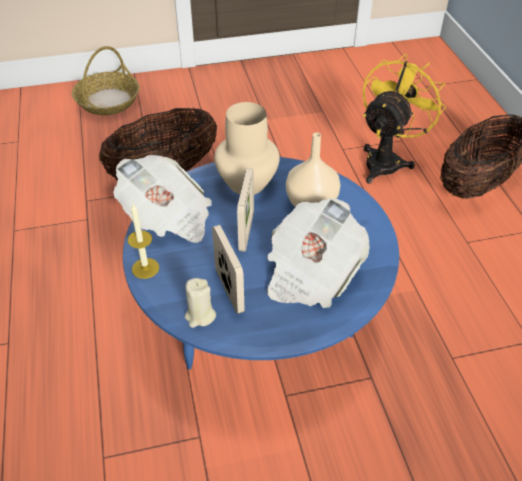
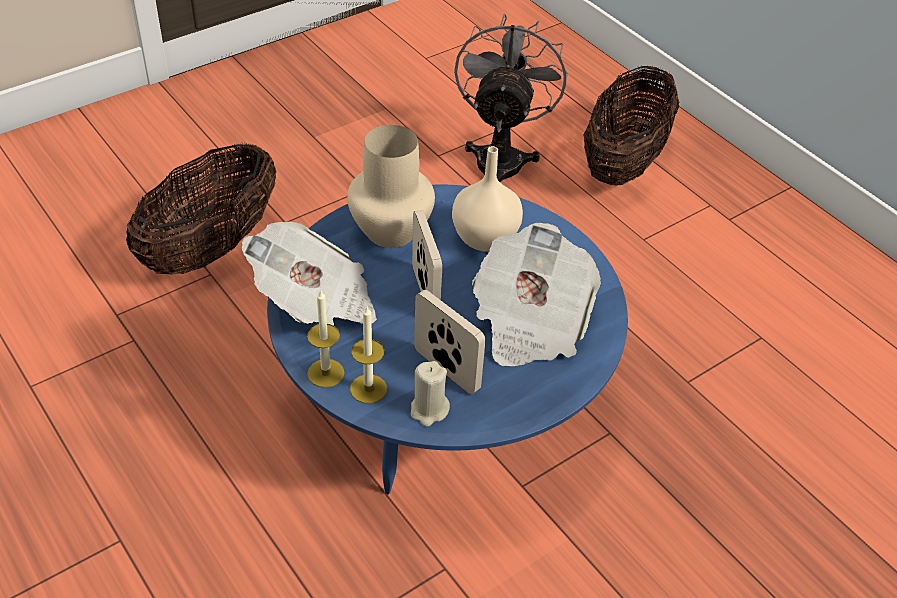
camera: 25 degrees left, 0 degrees up
basket [72,46,140,115] -> none
yellow fan [362,54,446,184] -> grey fan [454,14,568,182]
none -> candle [350,307,387,404]

